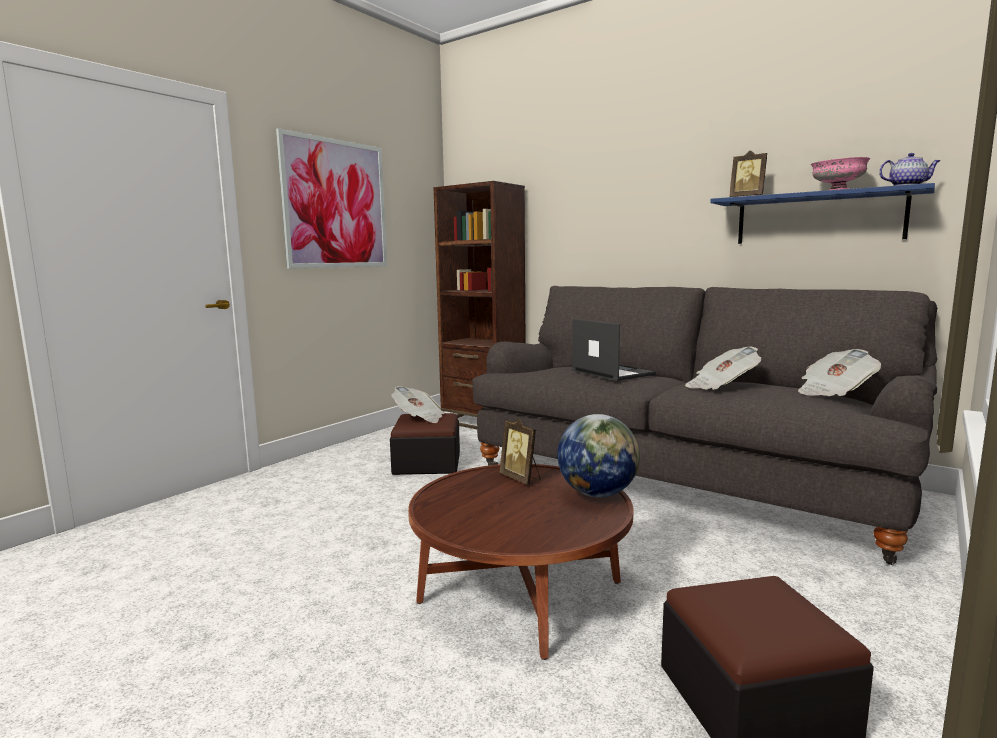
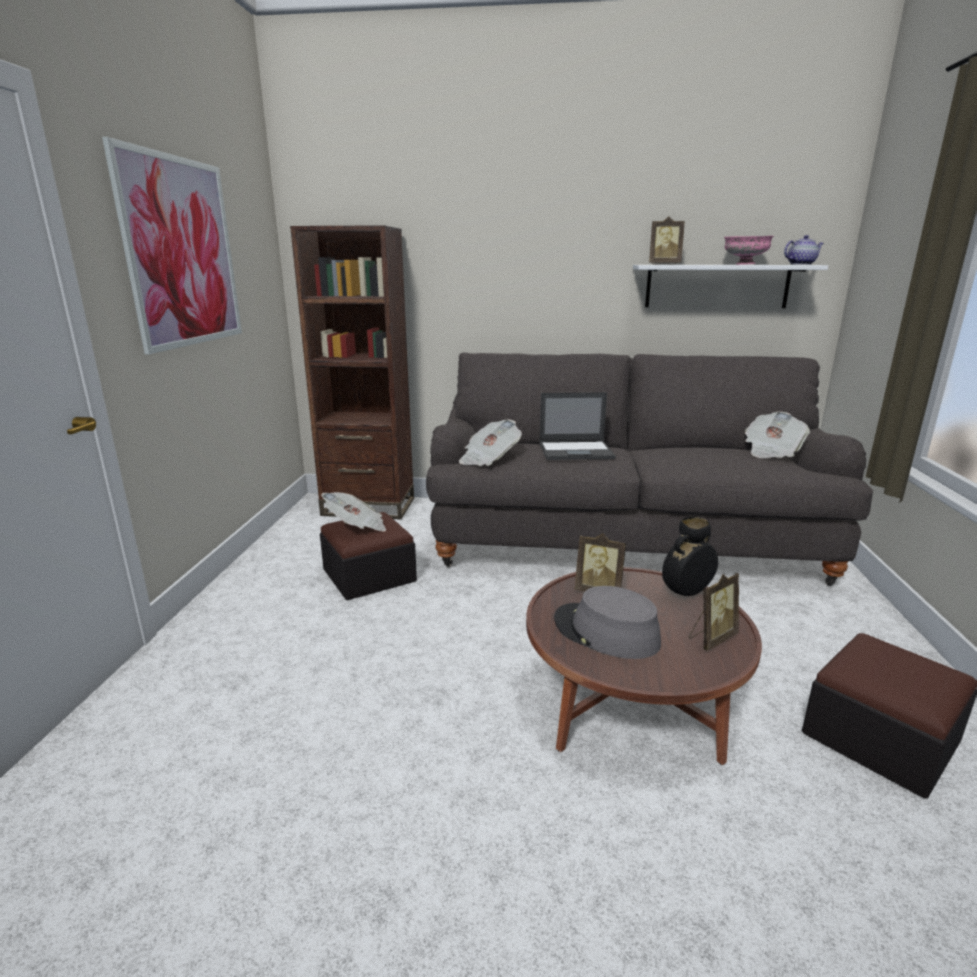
camera: 30 degrees left, 10 degrees up
globe [557,414,640,497] -> black vase [662,517,718,596]
laptop [572,319,656,381] -> laptop turned 150 degrees clockwise [539,392,616,460]
newspaper [685,347,761,390] -> newspaper moved to [458,419,522,466]
blue shelf [710,183,935,244] -> white shelf [633,265,828,308]
none -> grey hat [554,586,661,659]
none -> picture frame [689,573,739,651]

